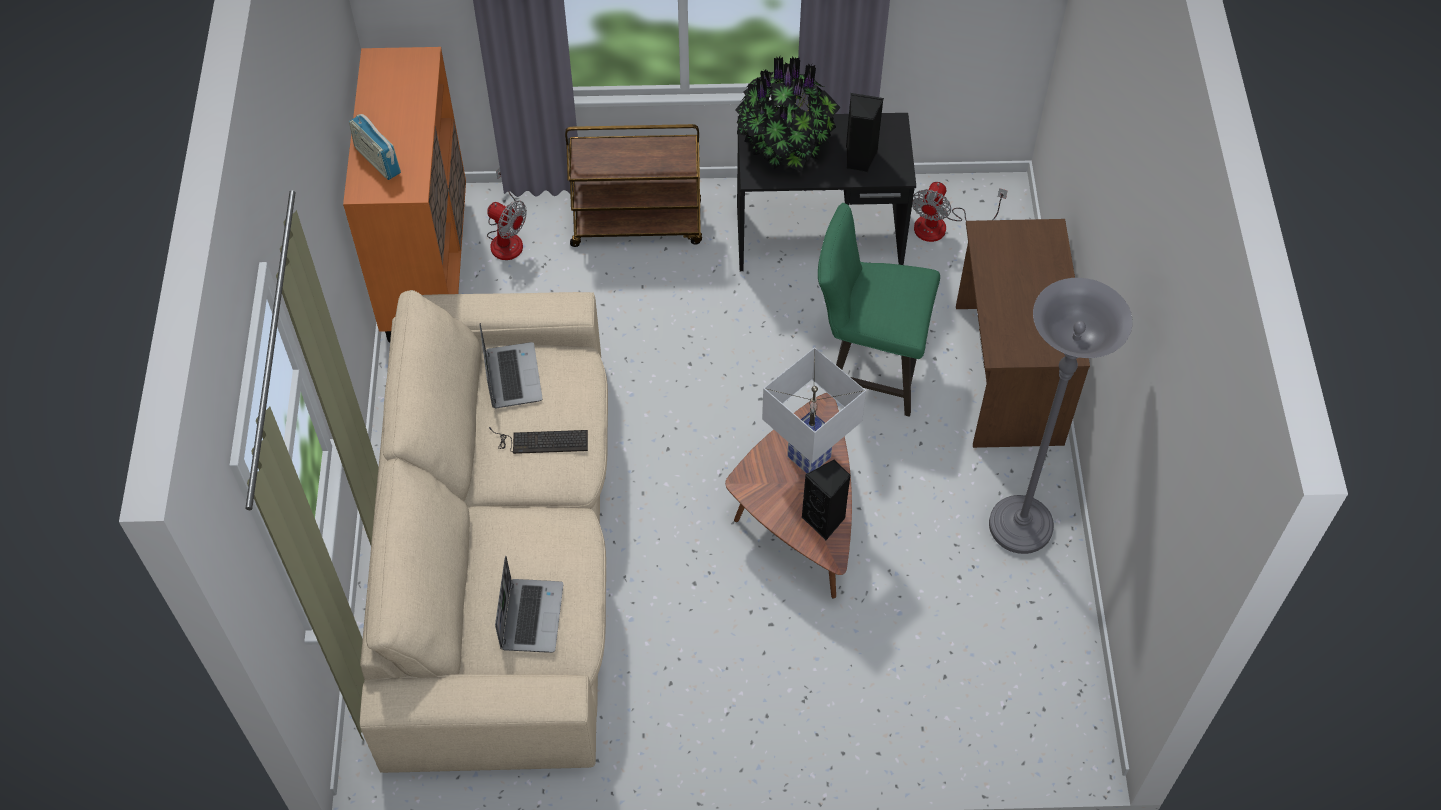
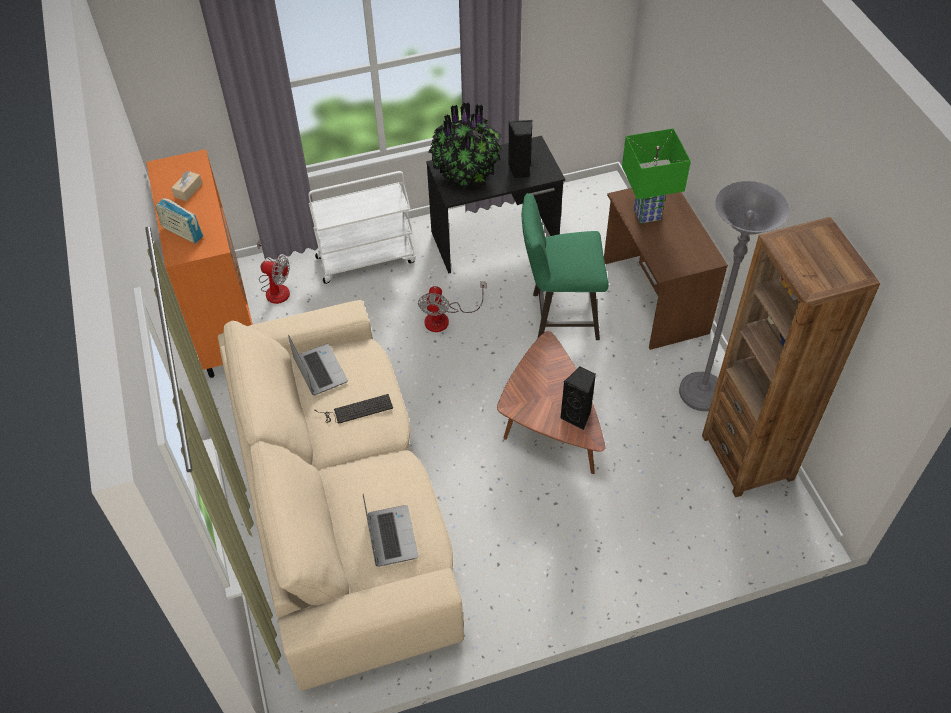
camera: 15 degrees left, 5 degrees down
brown cart [565,124,702,247] -> white cart [308,171,416,284]
white table lamp [762,347,866,473] -> none
fan [912,182,1007,242] -> fan moved to [418,281,486,332]
none -> beige tissue box [171,171,202,201]
none -> green table lamp [622,128,691,223]
none -> brown bookcase [702,217,880,498]

